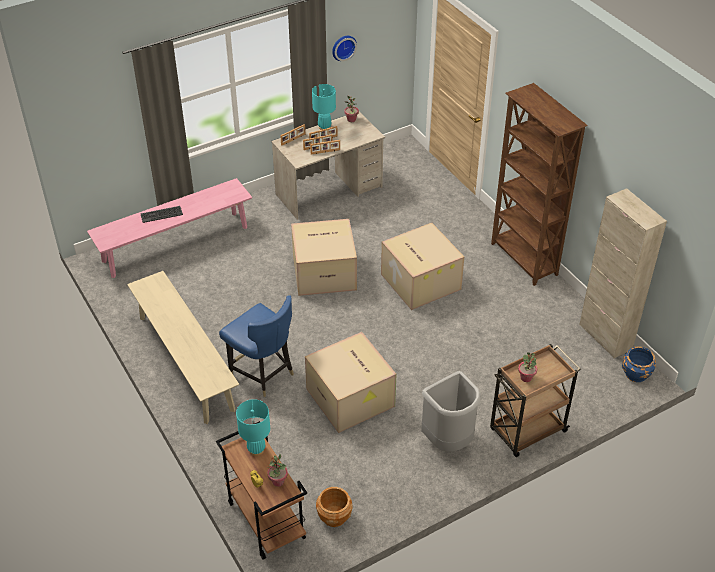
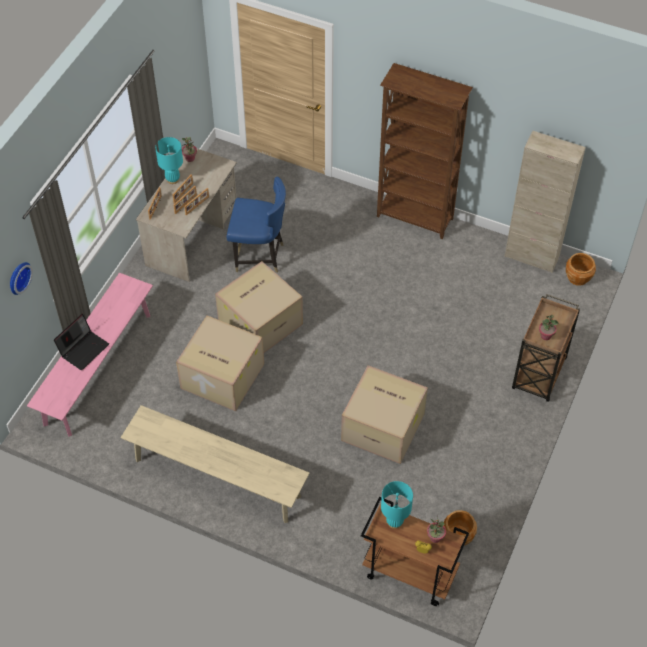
camera: 35 degrees left, 10 degrees up
keyboard [141,206,183,223] -> laptop [54,314,109,370]
blue chair [219,295,294,397] -> blue chair moved to [226,177,286,273]
wall clock [332,36,357,61] -> wall clock moved to [10,262,33,295]
cardboard box [381,223,464,310] -> cardboard box moved to [176,316,264,411]
grey trash can [421,371,481,452] -> none
blue planter [622,346,656,382] -> brown planter [566,253,596,286]

